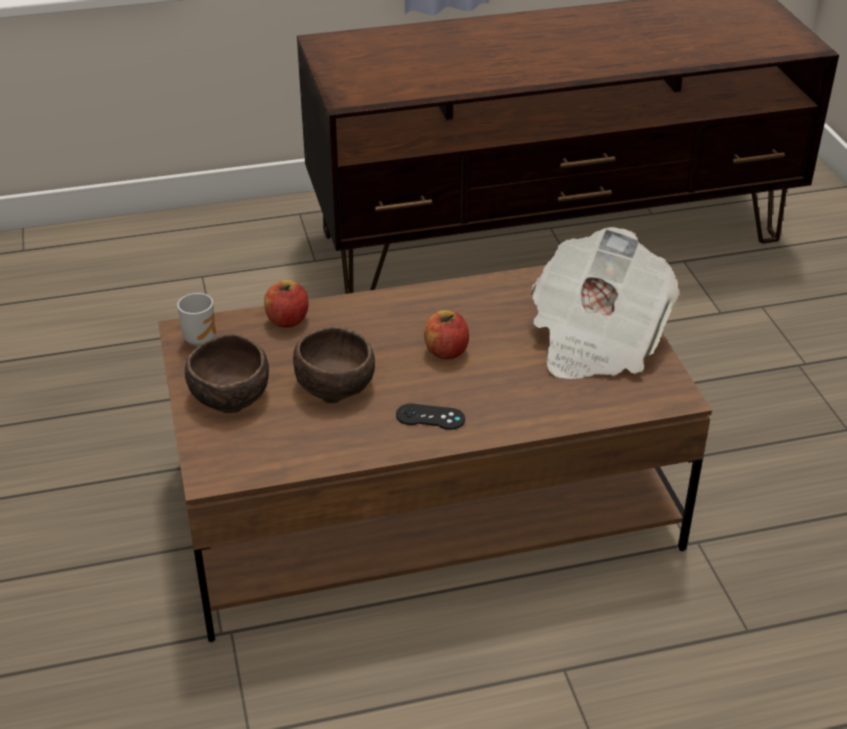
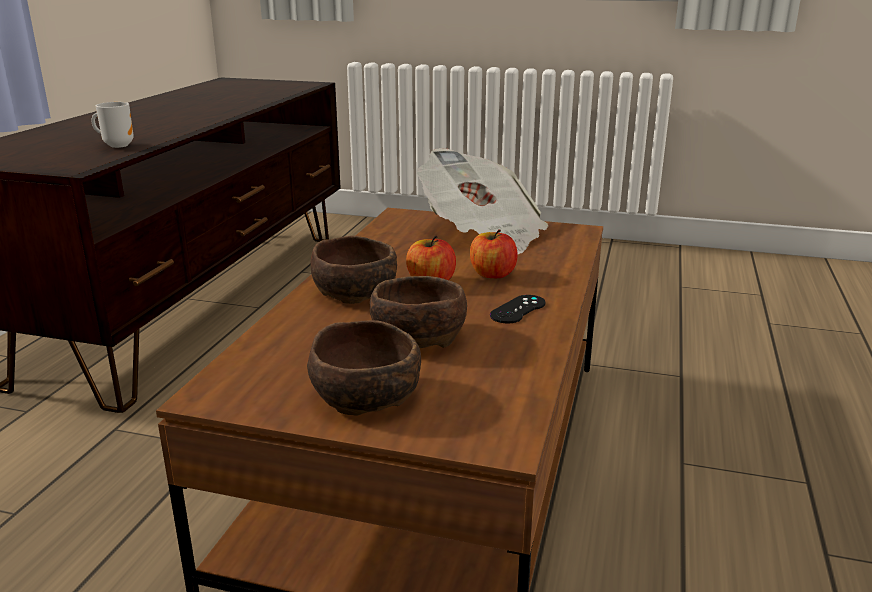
camera: 60 degrees left, 15 degrees down
mug [177,293,216,346] -> mug moved to [92,102,134,148]
apple [264,280,309,328] -> apple moved to [470,229,518,278]
none -> brown bowl [310,236,397,304]

